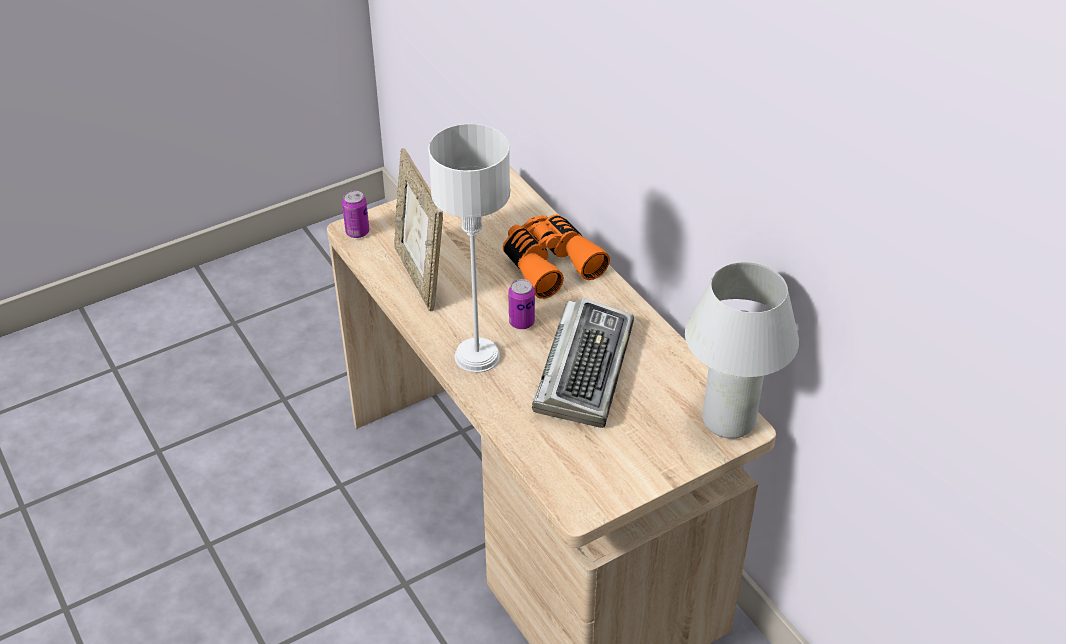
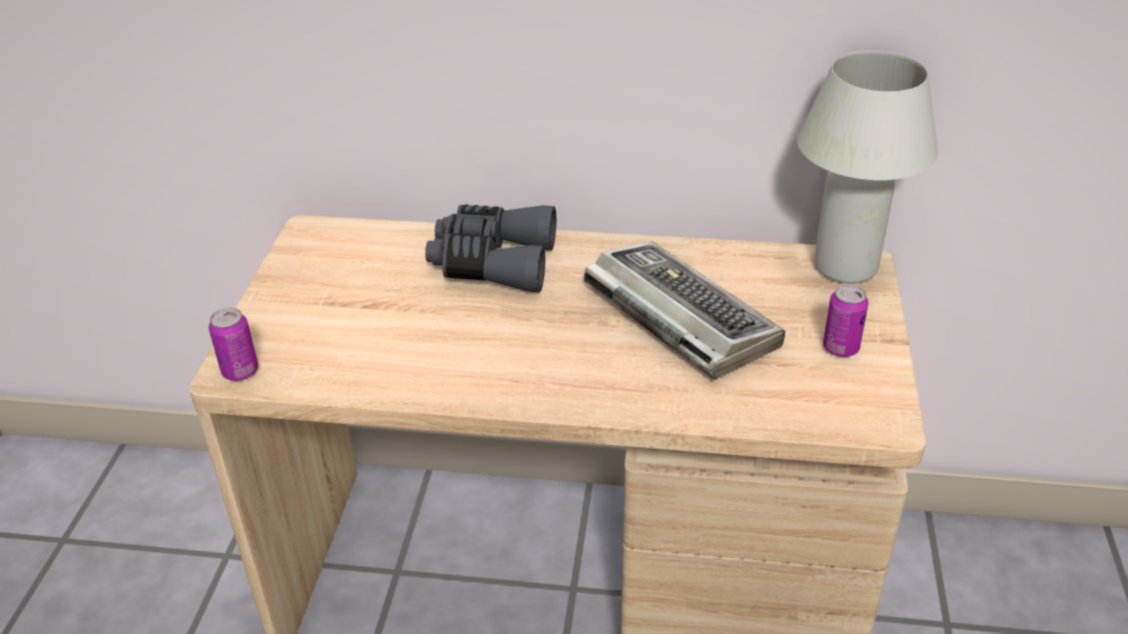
camera: 50 degrees left, 5 degrees down
picture frame [394,148,443,312] -> none
grey table lamp [428,124,510,373] -> none
orange binoculars [503,214,610,299] -> grey binoculars [425,205,556,292]
can [509,279,535,329] -> can moved to [823,284,868,357]

